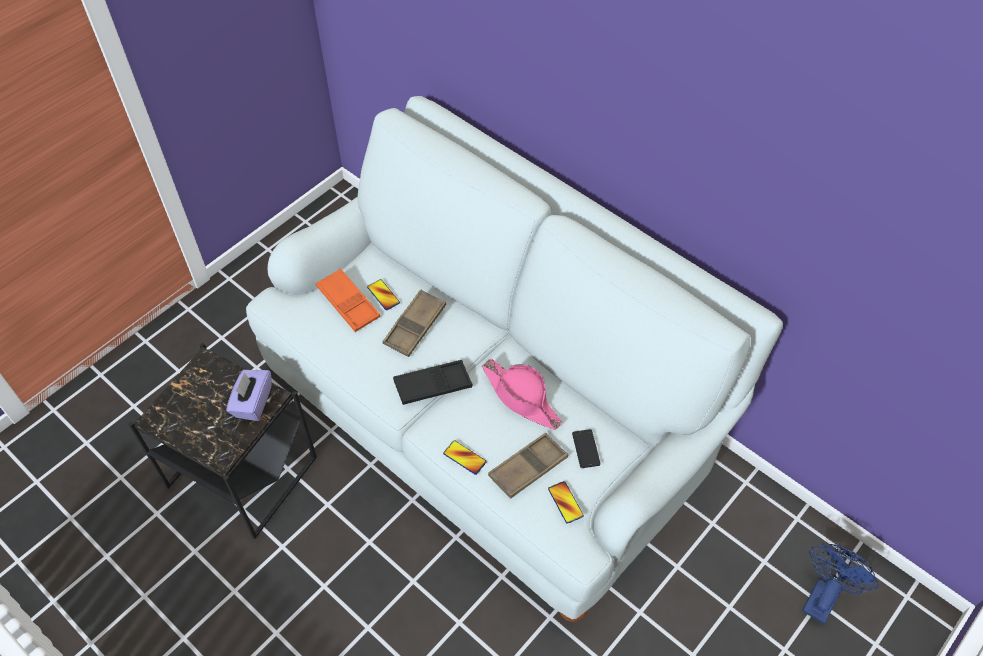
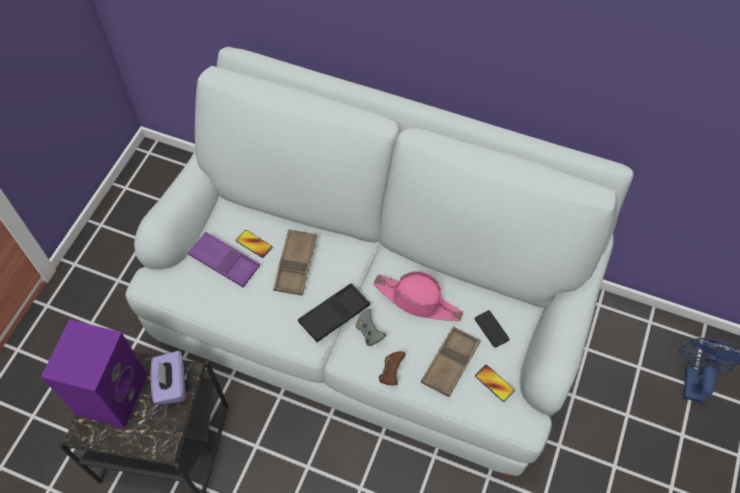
camera: 20 degrees left, 5 degrees up
orange tray [316,269,380,332] -> purple tray [188,232,260,287]
phone [443,440,487,475] -> brown game controller [379,351,406,385]
none -> purple speaker [41,319,148,428]
none -> grey game controller [356,309,386,346]

